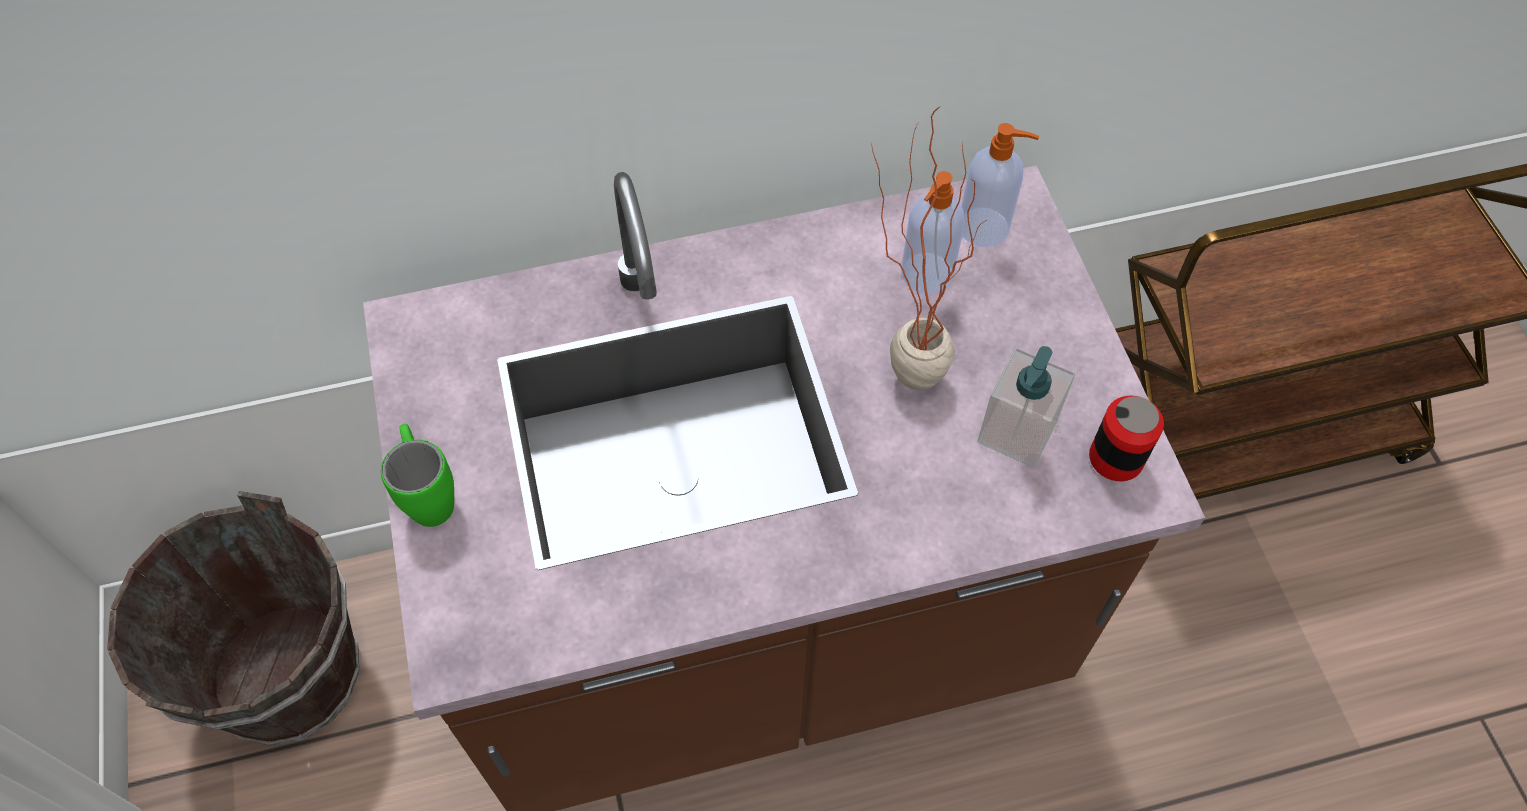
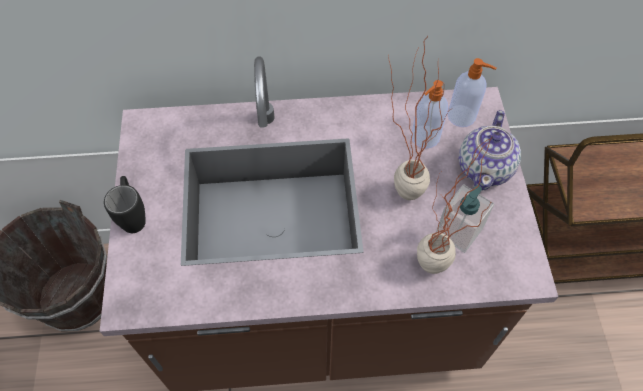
camera: 10 degrees right, 0 degrees up
green mug [381,424,454,527] -> black mug [104,176,146,233]
can [1089,396,1164,481] -> none
none -> potted plant [417,137,492,274]
none -> teapot [459,110,521,191]

